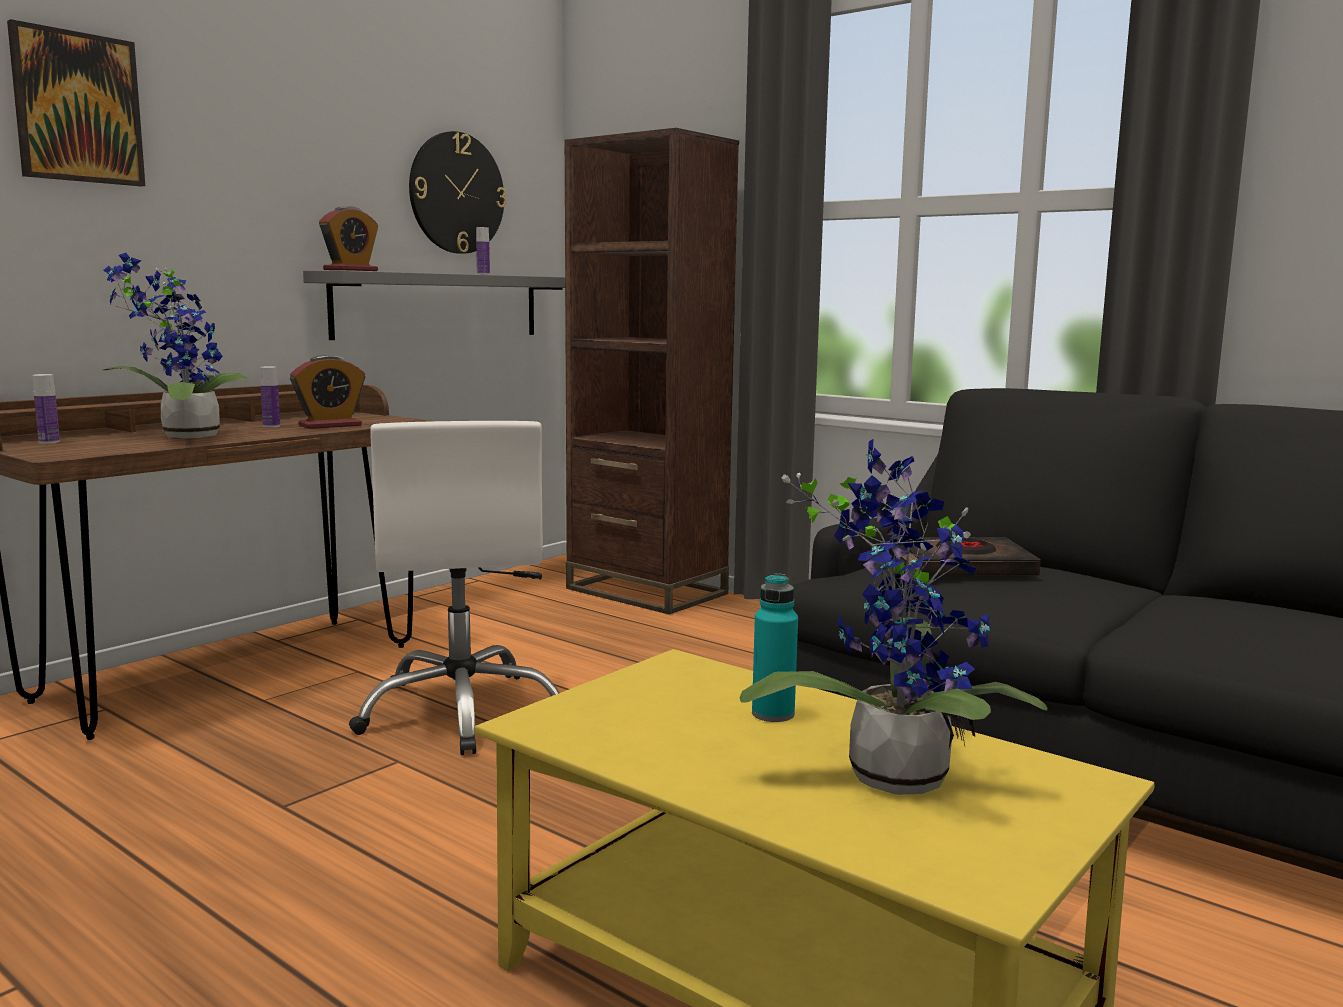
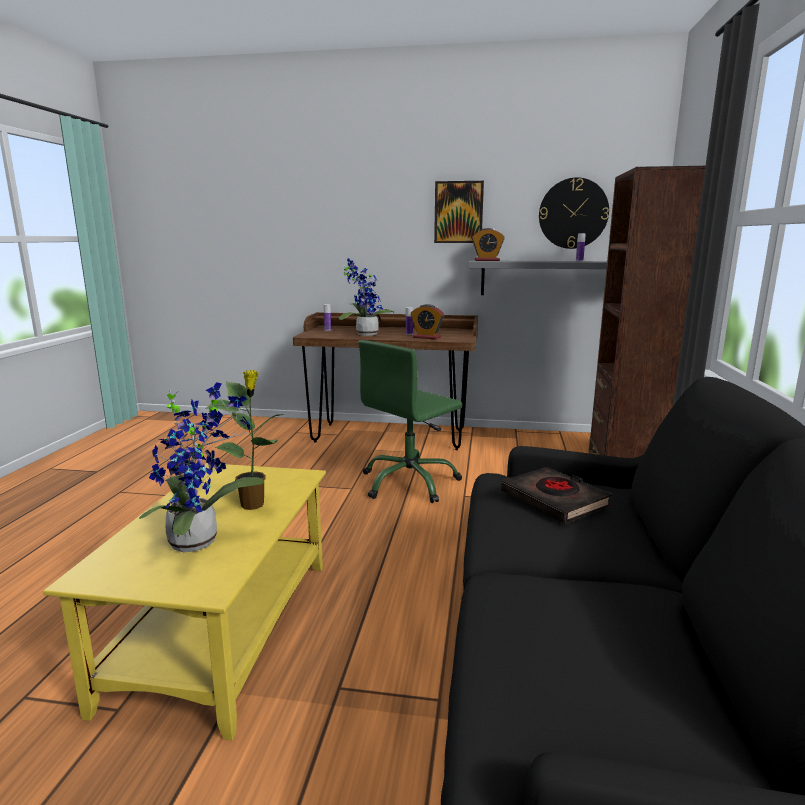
camera: 60 degrees right, 5 degrees up
picture [7,19,145,186] -> picture moved to [434,181,484,243]
white office chair [349,421,560,755] -> green office chair [358,340,462,503]
turquoise bottle [752,573,798,722] -> potted plant [205,370,285,510]

